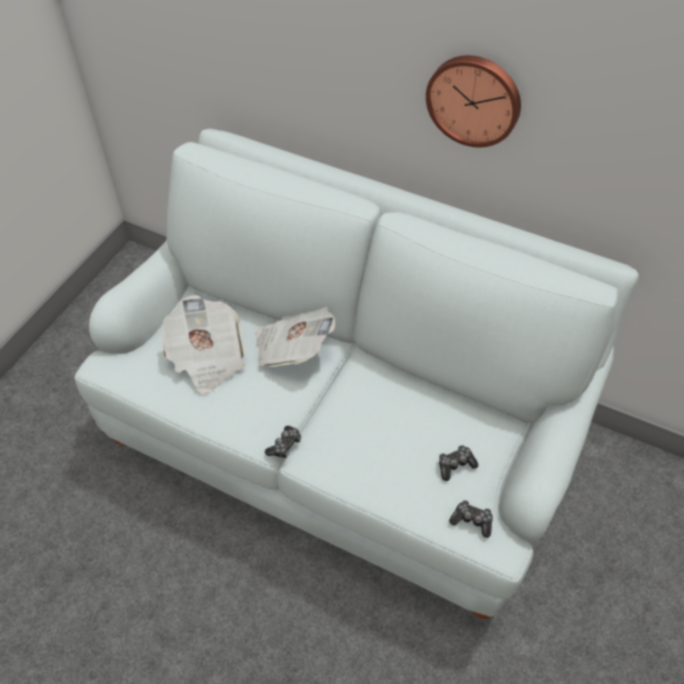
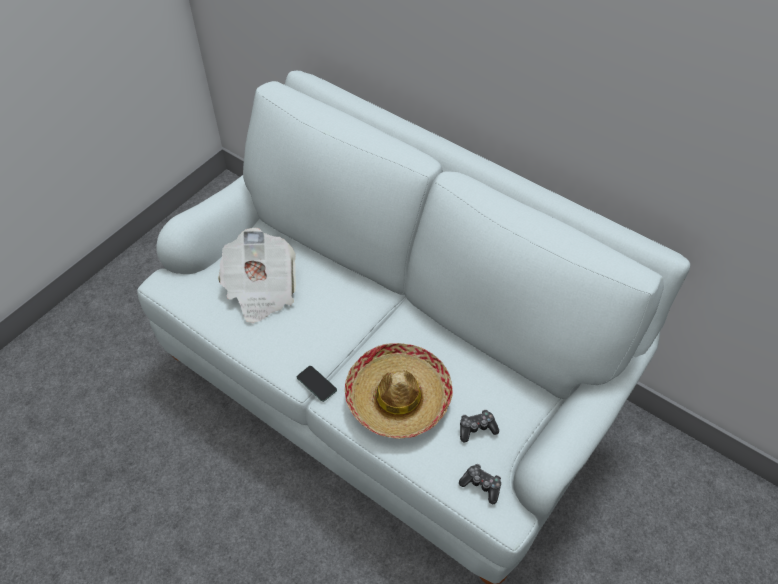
camera: 10 degrees right, 0 degrees up
newspaper [256,307,335,367] -> none
game controller [265,426,302,458] -> phone [297,366,337,402]
wall clock [426,55,521,147] -> none
none -> hat [345,343,453,439]

